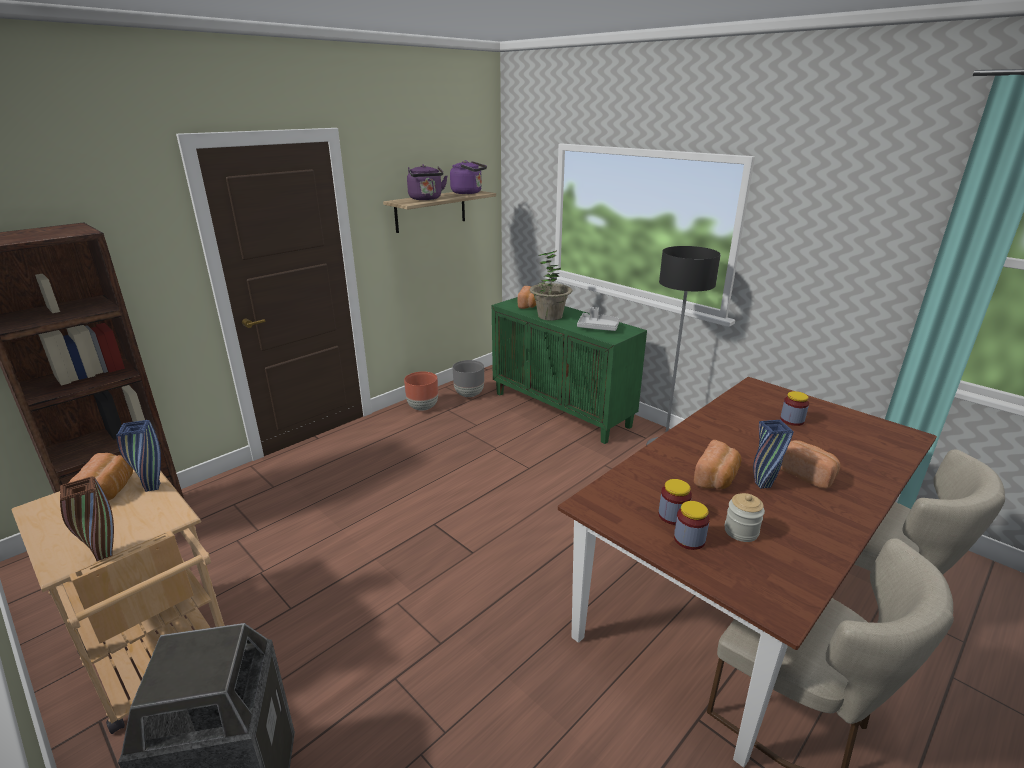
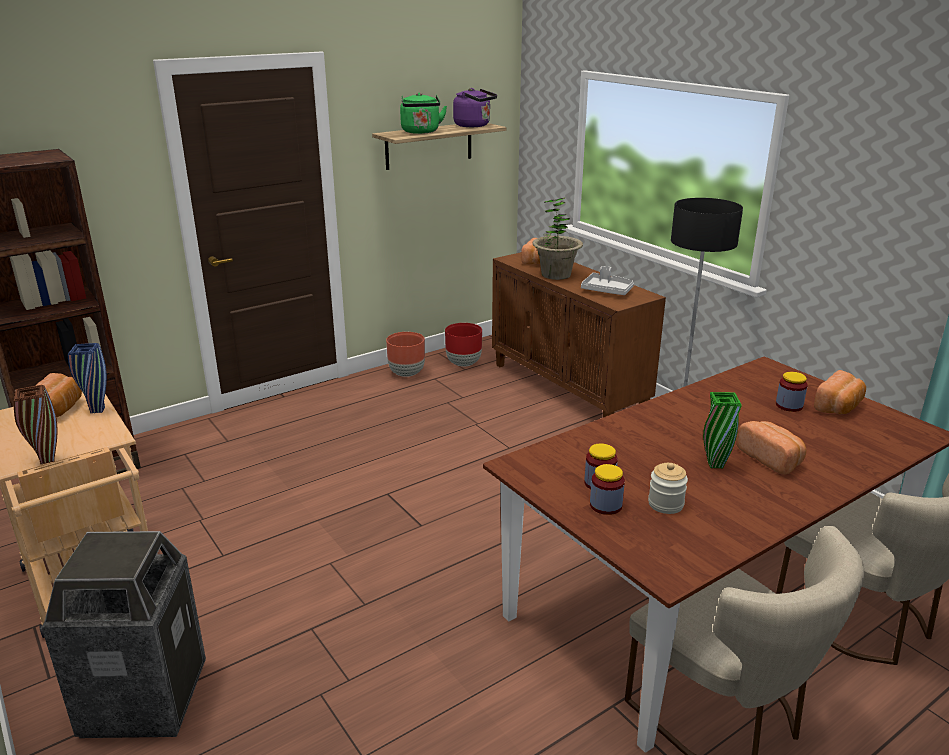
camera: 10 degrees right, 0 degrees up
purple kettle [407,164,448,200] -> green kettle [400,92,447,134]
grey planter [452,360,484,397] -> red planter [445,323,482,367]
green cabinet [492,297,647,444] -> brown cabinet [492,252,666,417]
bread [694,440,741,489] -> bread moved to [814,370,866,414]
blue vase [753,420,794,489] -> green vase [703,392,742,468]

